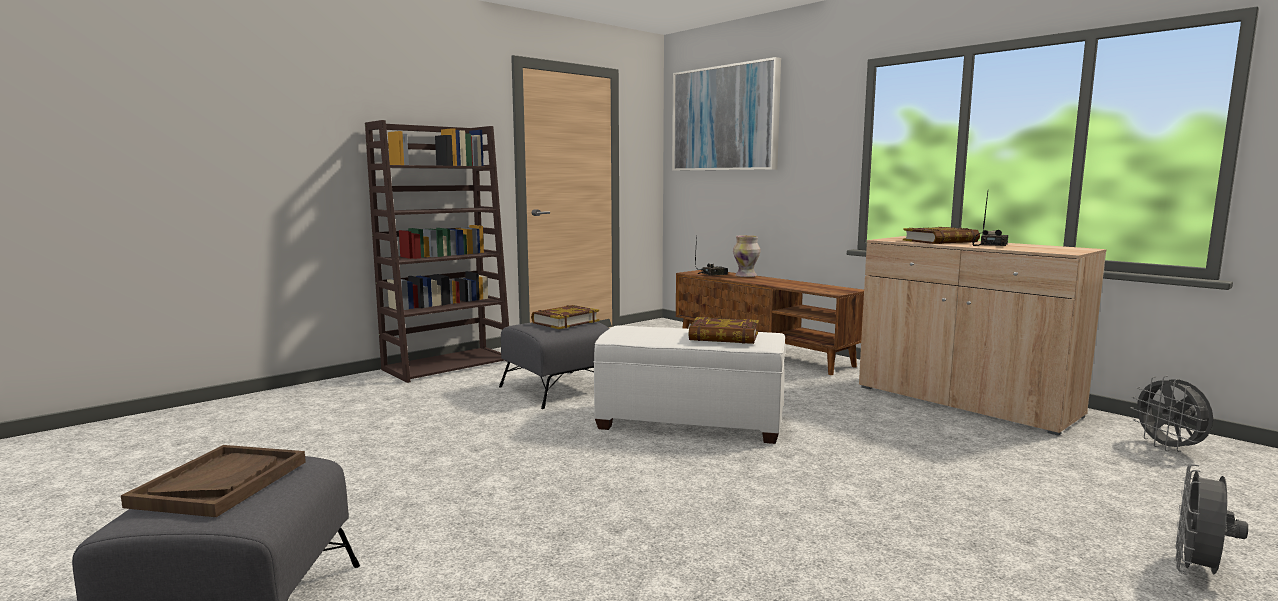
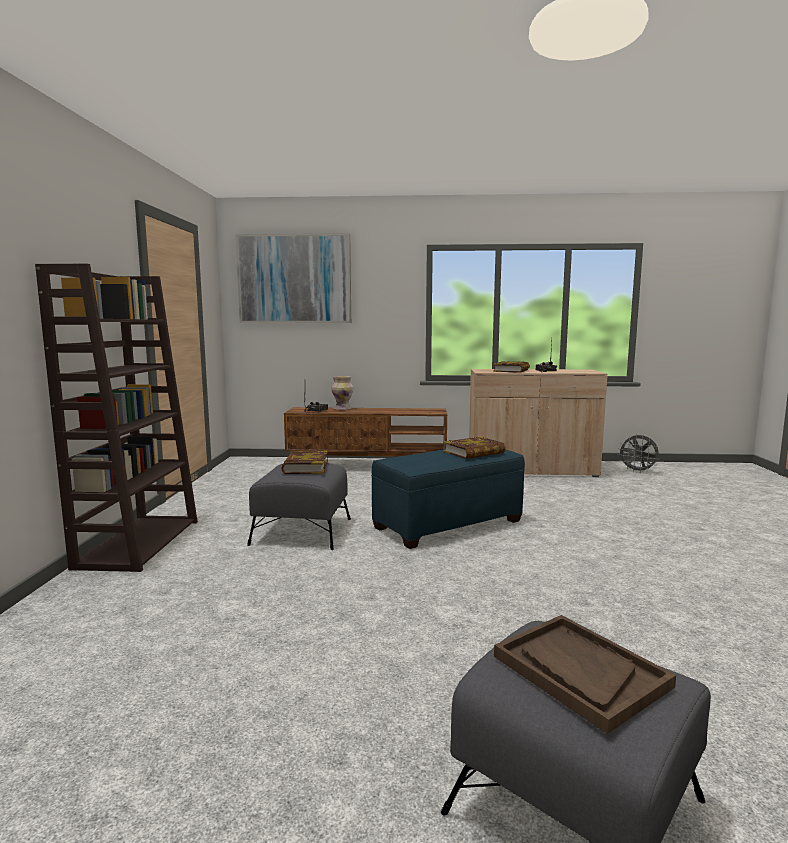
camera: 45 degrees left, 0 degrees up
white ottoman [594,326,785,444] -> blue ottoman [371,449,525,549]
grey fan [1175,464,1248,575] -> none

